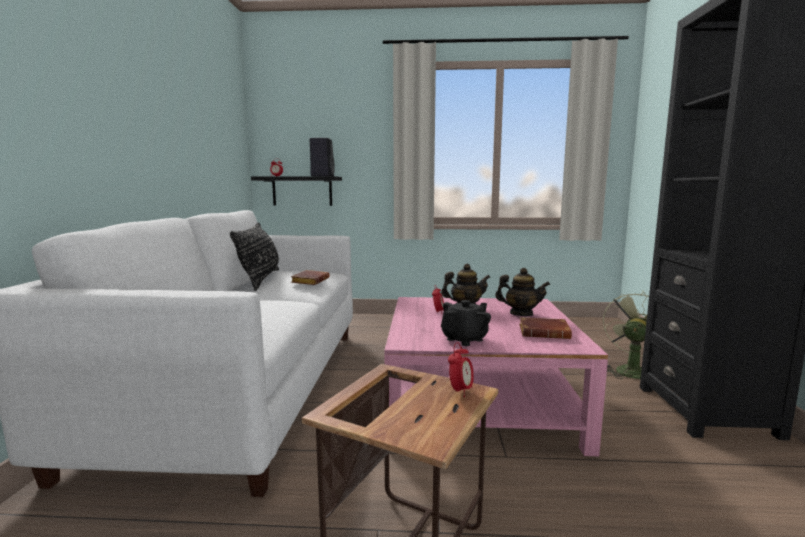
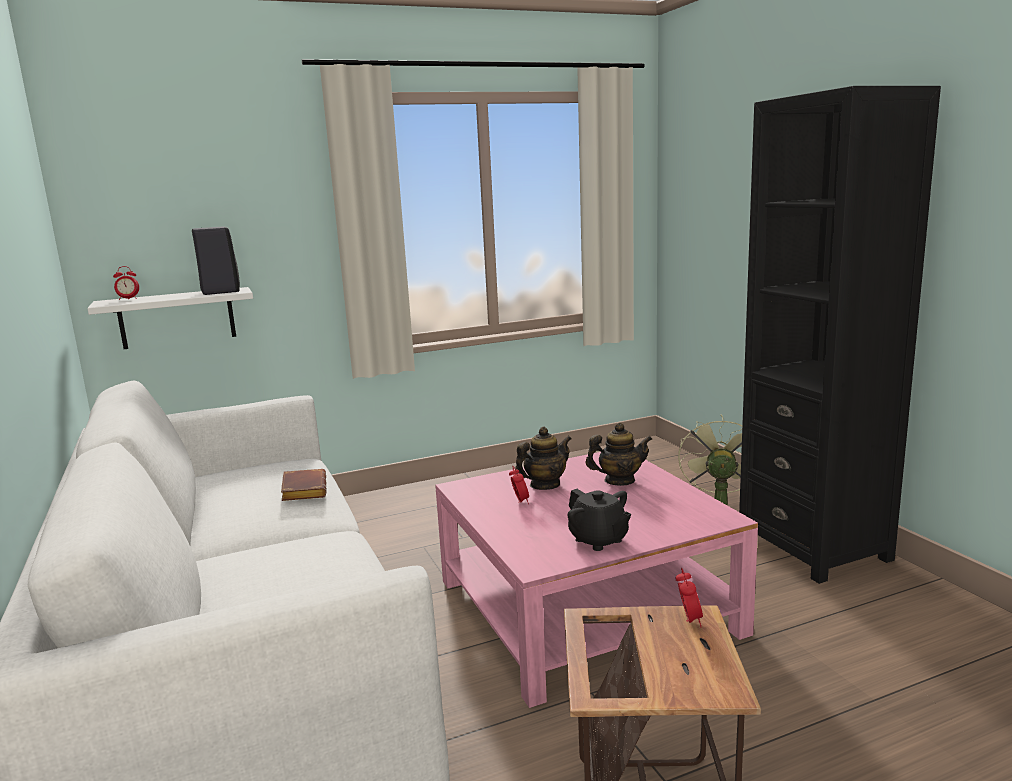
camera: 25 degrees left, 5 degrees up
black pillow [230,222,279,291] -> none
black shelf [251,176,342,206] -> white shelf [87,287,253,349]
black teapot [441,300,491,346] -> black teapot turned 120 degrees clockwise [568,489,631,551]
brown book [519,317,572,339] -> none

